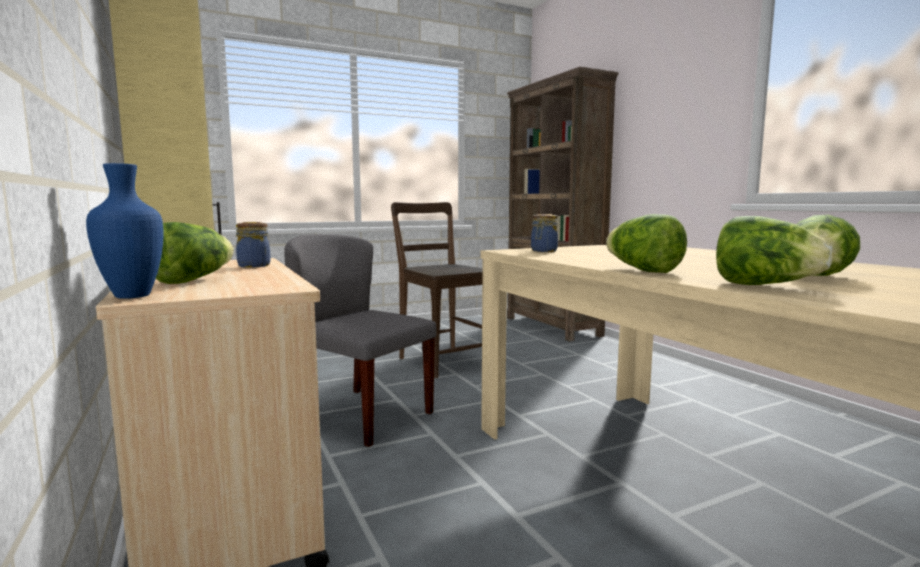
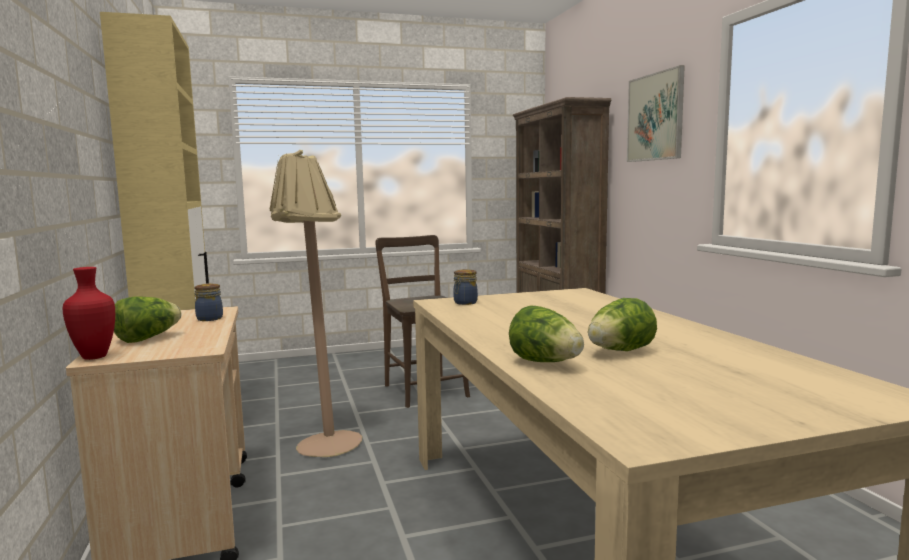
camera: 10 degrees right, 0 degrees up
blue vase [86,163,164,299] -> red vase [62,267,115,360]
grey chair [284,234,437,447] -> beige floor lamp [270,150,362,457]
lettuce [606,214,687,273] -> none
none -> picture [627,65,685,162]

